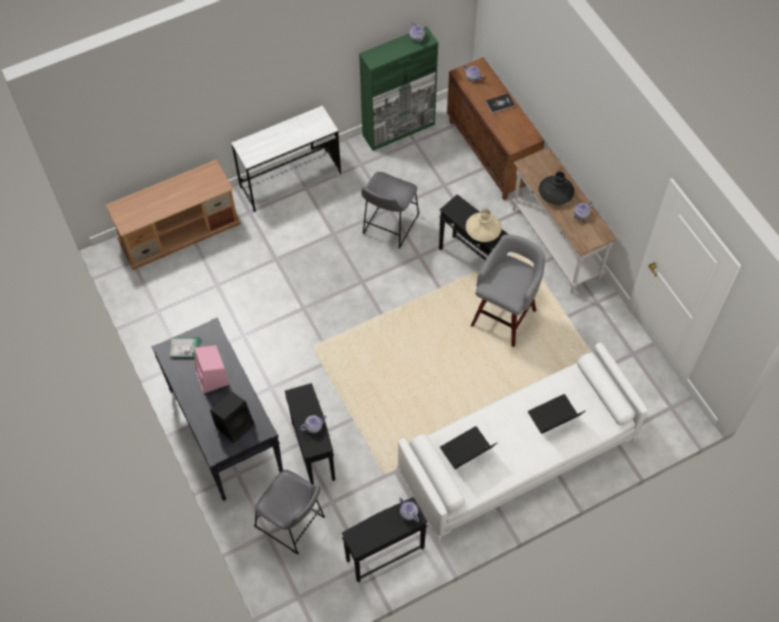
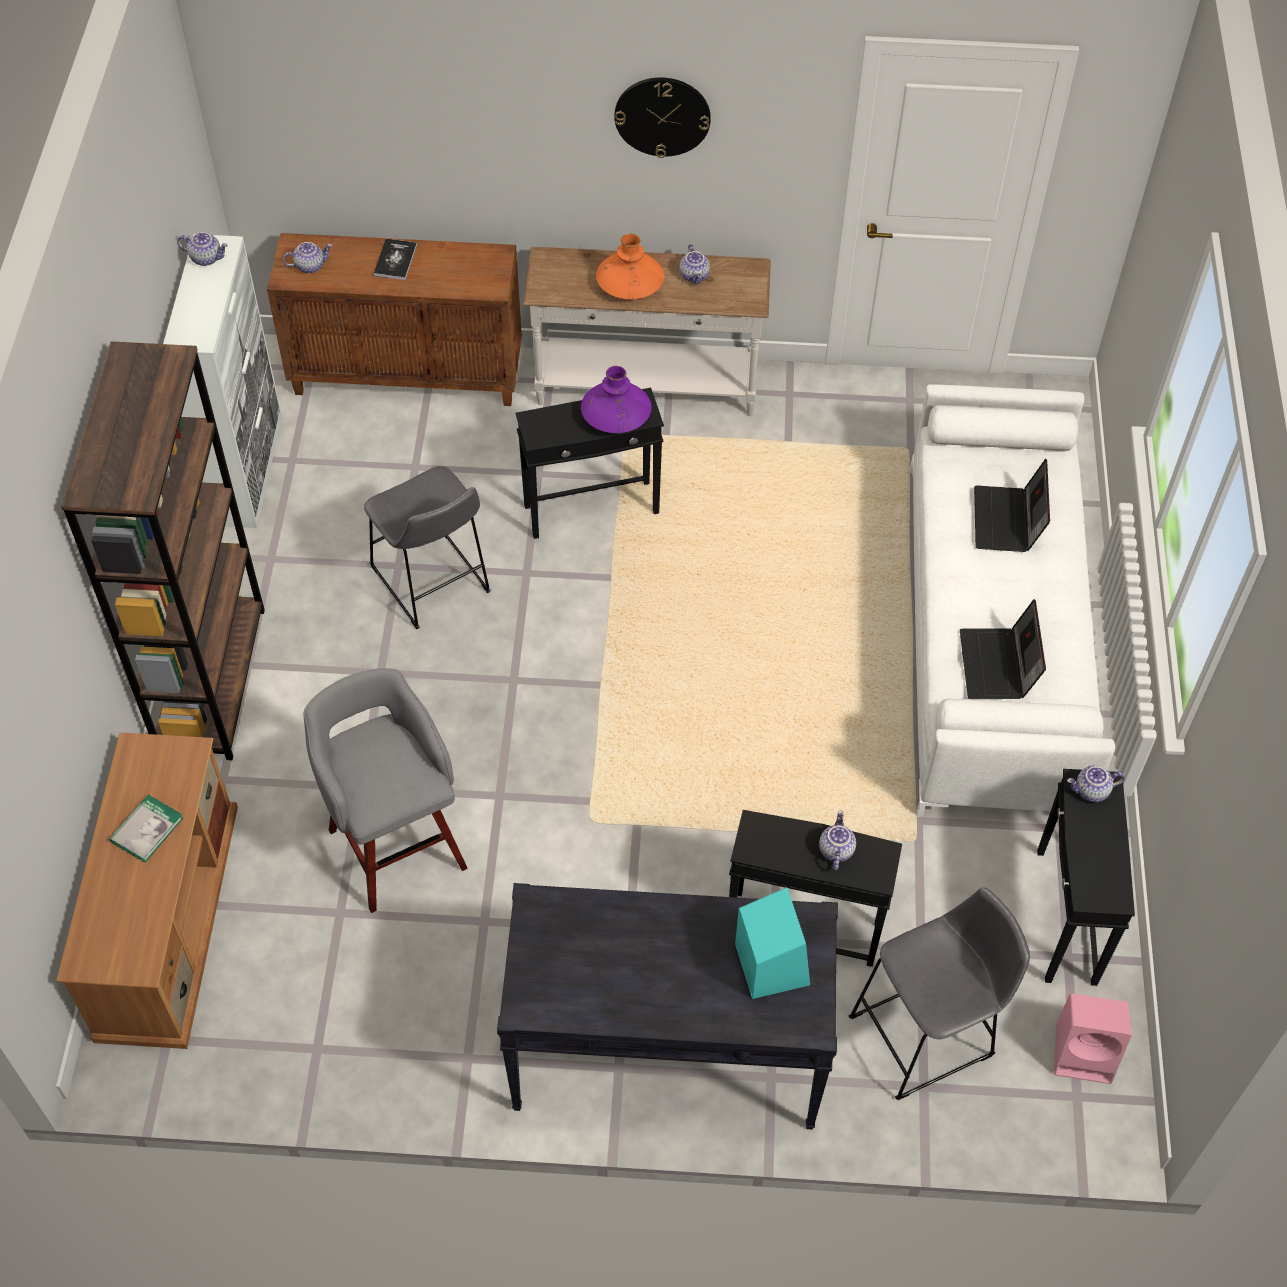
camera: 60 degrees left, 5 degrees down
book [169,337,200,358] -> book moved to [109,794,183,862]
pink speaker [194,345,229,394] -> pink speaker moved to [1054,993,1131,1084]
black speaker [210,392,255,443] -> turquoise speaker [735,887,810,999]
white desk [231,105,342,212] -> brown bookcase [61,341,265,761]
green cabinet [359,26,438,151] -> white cabinet [163,234,282,528]
beige vase [466,209,502,242] -> purple vase [581,366,652,433]
grey stool [471,235,545,347] -> grey stool moved to [303,668,468,913]
black vase [539,171,574,205] -> orange vase [596,234,664,299]
none -> wall clock [614,77,711,158]

